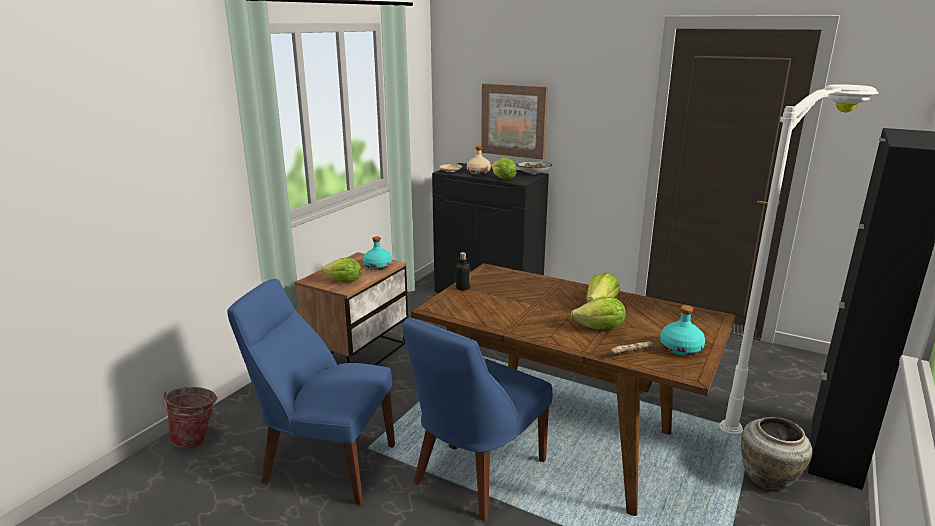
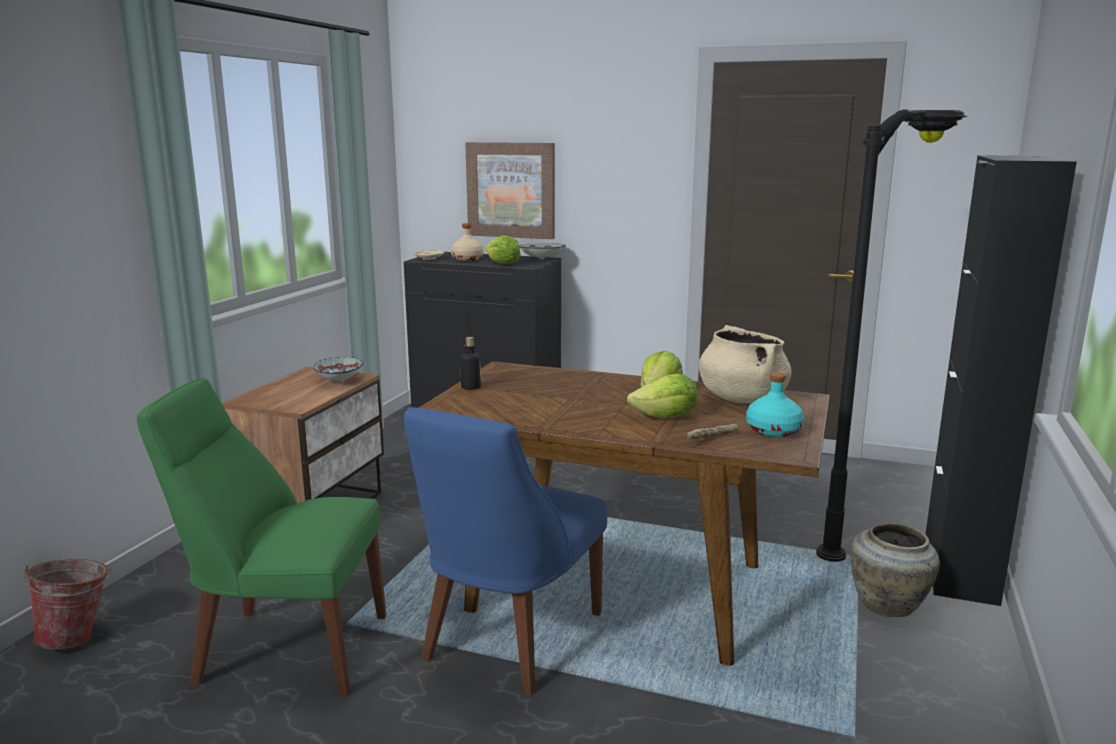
camera: 10 degrees left, 5 degrees down
blue chair [227,279,395,505] -> green chair [137,378,386,695]
lettuce [321,258,362,282] -> none
turquoise bottle [363,236,392,270] -> bowl [313,357,363,381]
white floor lamp [720,84,879,435] -> black floor lamp [816,109,967,562]
none -> beige cooking pot [698,325,792,403]

